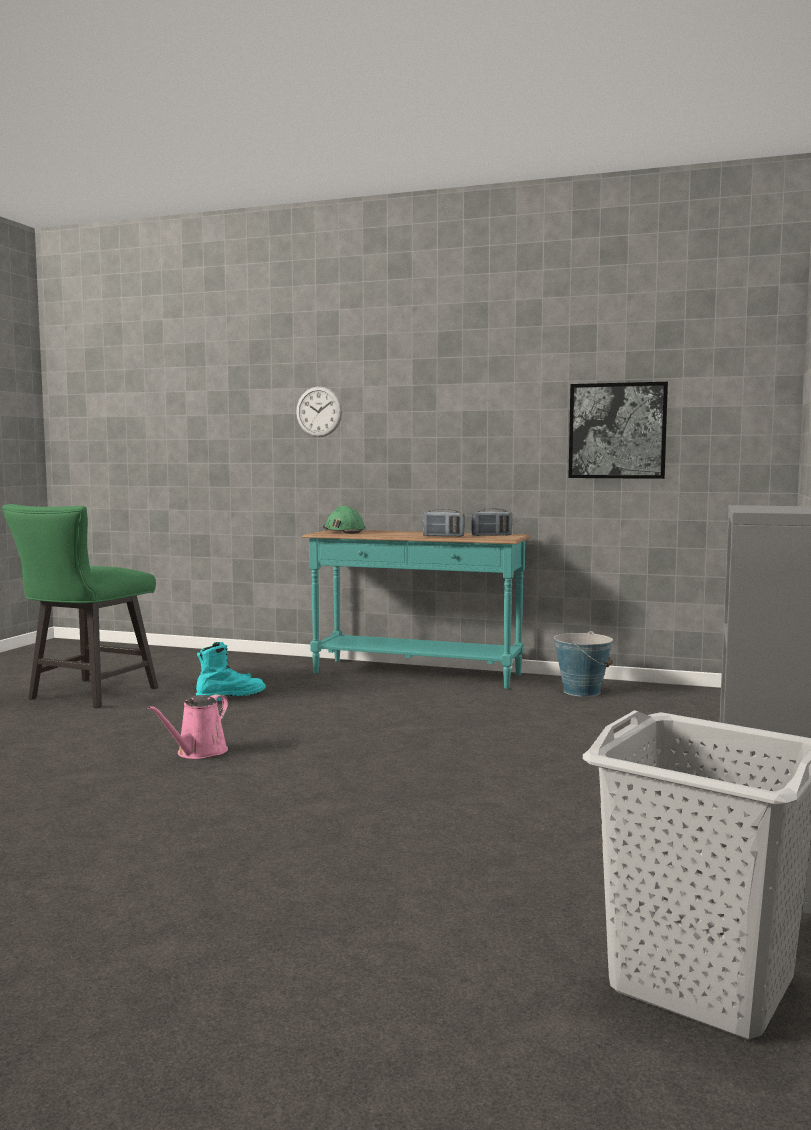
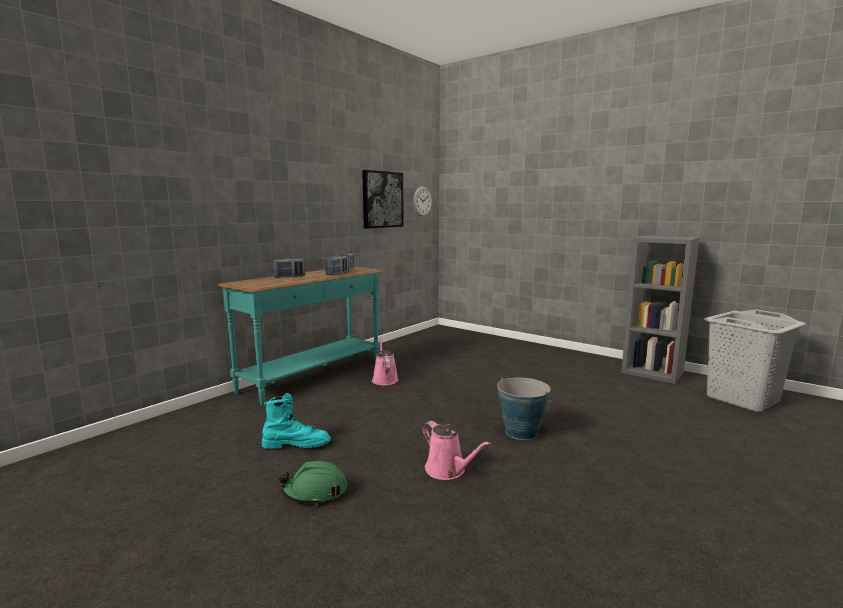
camera: 70 degrees left, 5 degrees up
green chair [2,504,158,708] -> none
turquoise boot [196,642,266,701] -> turquoise boot turned 105 degrees clockwise [262,393,331,449]
wall clock [296,386,342,437] -> wall clock moved to [413,186,432,216]
green hard hat [323,506,365,534] -> green hard hat moved to [279,461,347,505]
bucket [554,631,613,697] -> bucket moved to [497,377,552,440]
none -> radio [273,257,305,278]
none -> pink watering can [372,337,399,386]

